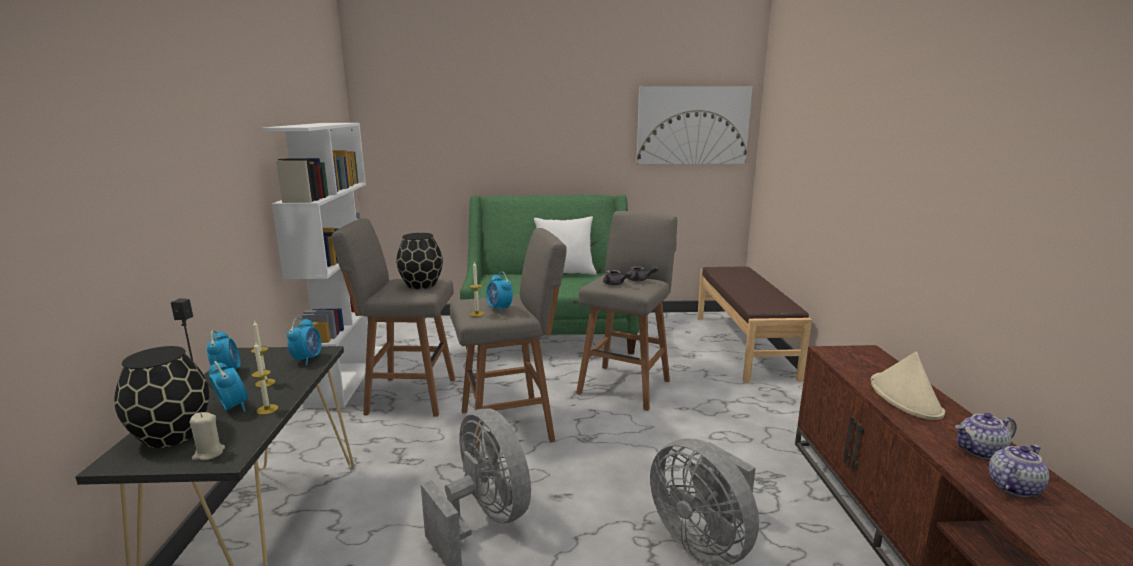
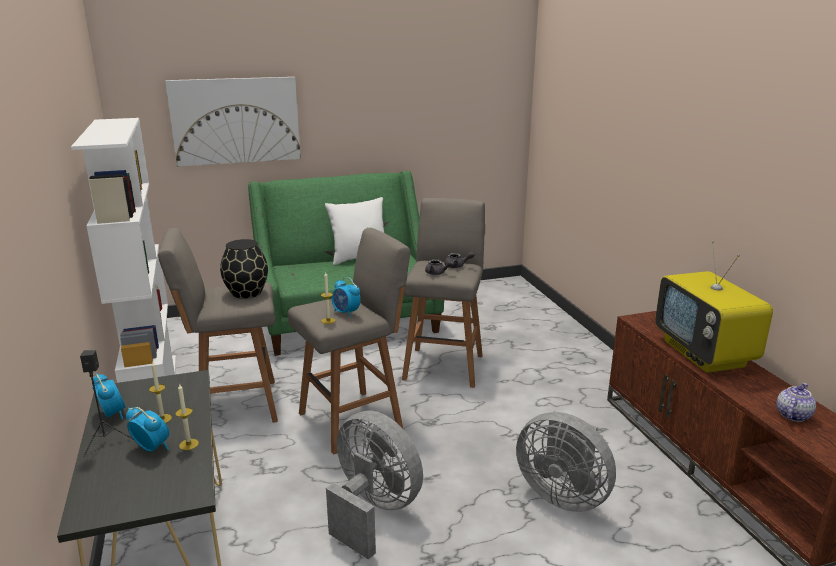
camera: 15 degrees left, 5 degrees up
black vase [114,346,209,448] -> none
beige candle [190,412,225,460] -> none
alarm clock [287,317,321,365] -> none
picture [636,86,753,164] -> picture moved to [165,77,301,167]
brown bench [697,267,812,383] -> none
beige hat [871,352,945,420] -> television [655,241,773,373]
teapot [955,413,1017,459] -> none

